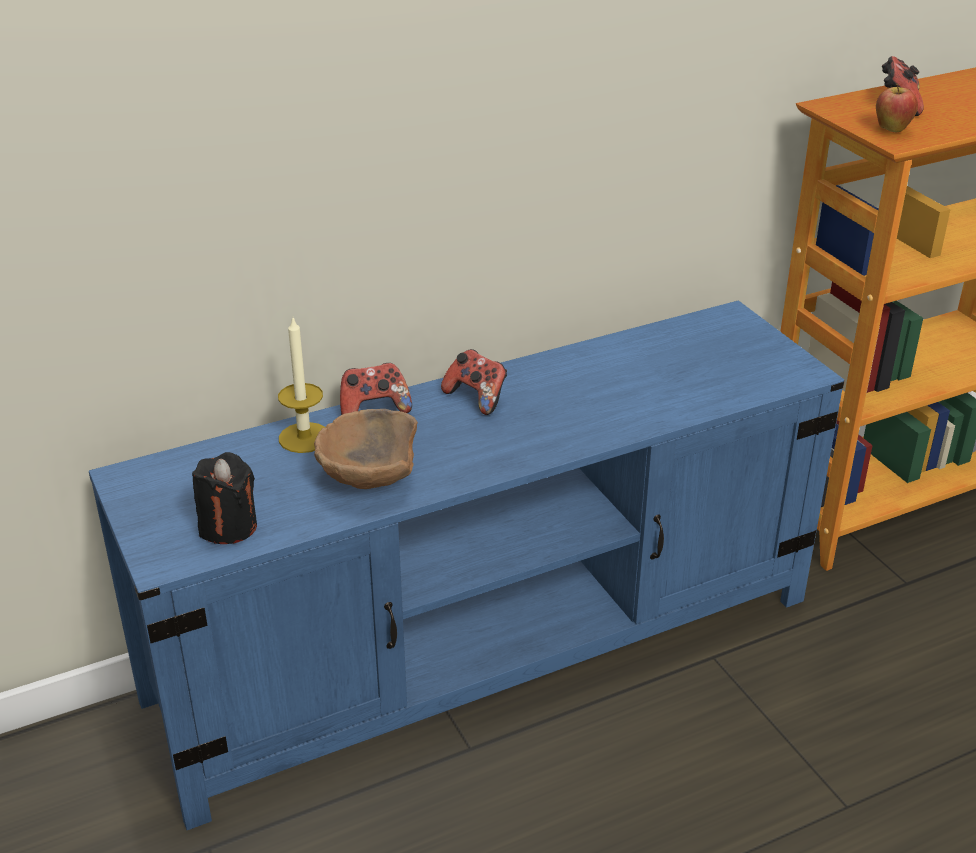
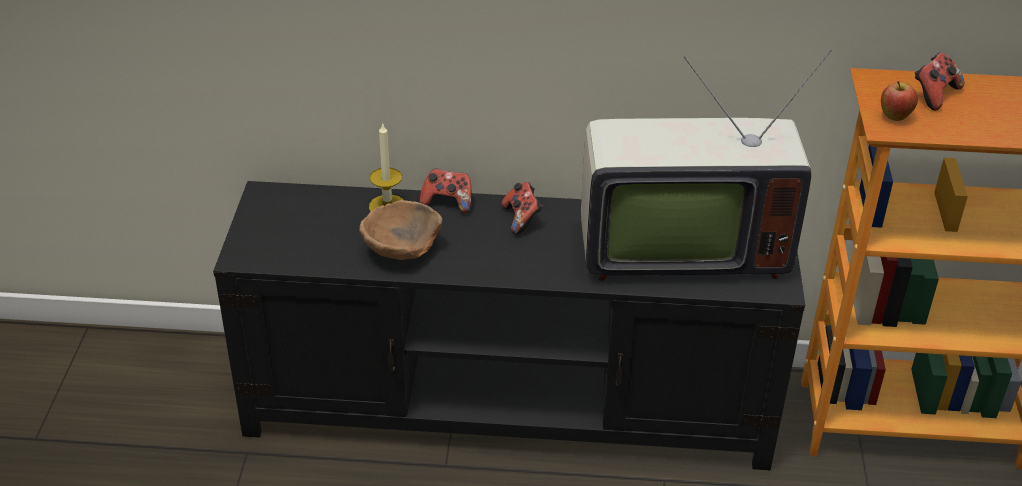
camera: 30 degrees right, 5 degrees up
blue tv stand [89,301,845,830] -> black tv stand [213,181,805,470]
black candle [192,452,257,544] -> none
none -> television [581,49,832,281]

